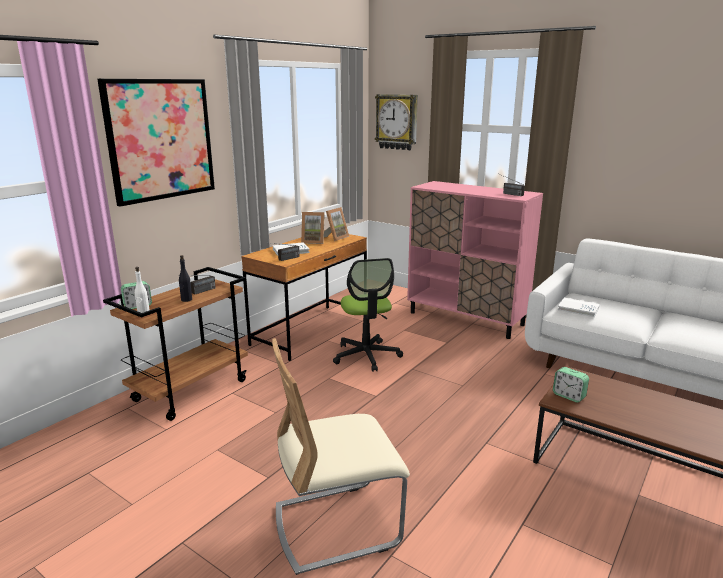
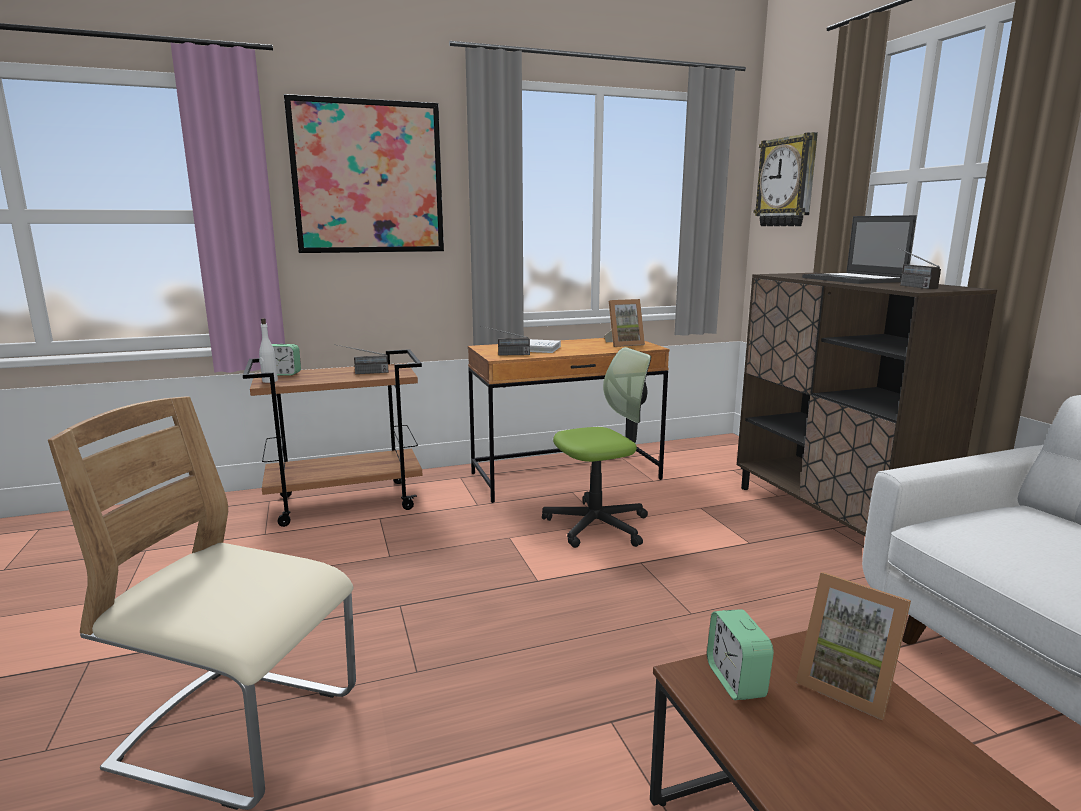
camera: 35 degrees right, 5 degrees down
black bottle [179,255,192,302] -> none
picture frame [301,212,325,244] -> picture frame moved to [796,572,911,720]
office chair [333,258,403,372] -> office chair turned 135 degrees counterclockwise [542,347,651,548]
pink cabinet [407,181,543,339] -> brown cabinet [737,273,997,536]
white book [558,298,600,317] -> none
none -> laptop [802,215,917,284]

